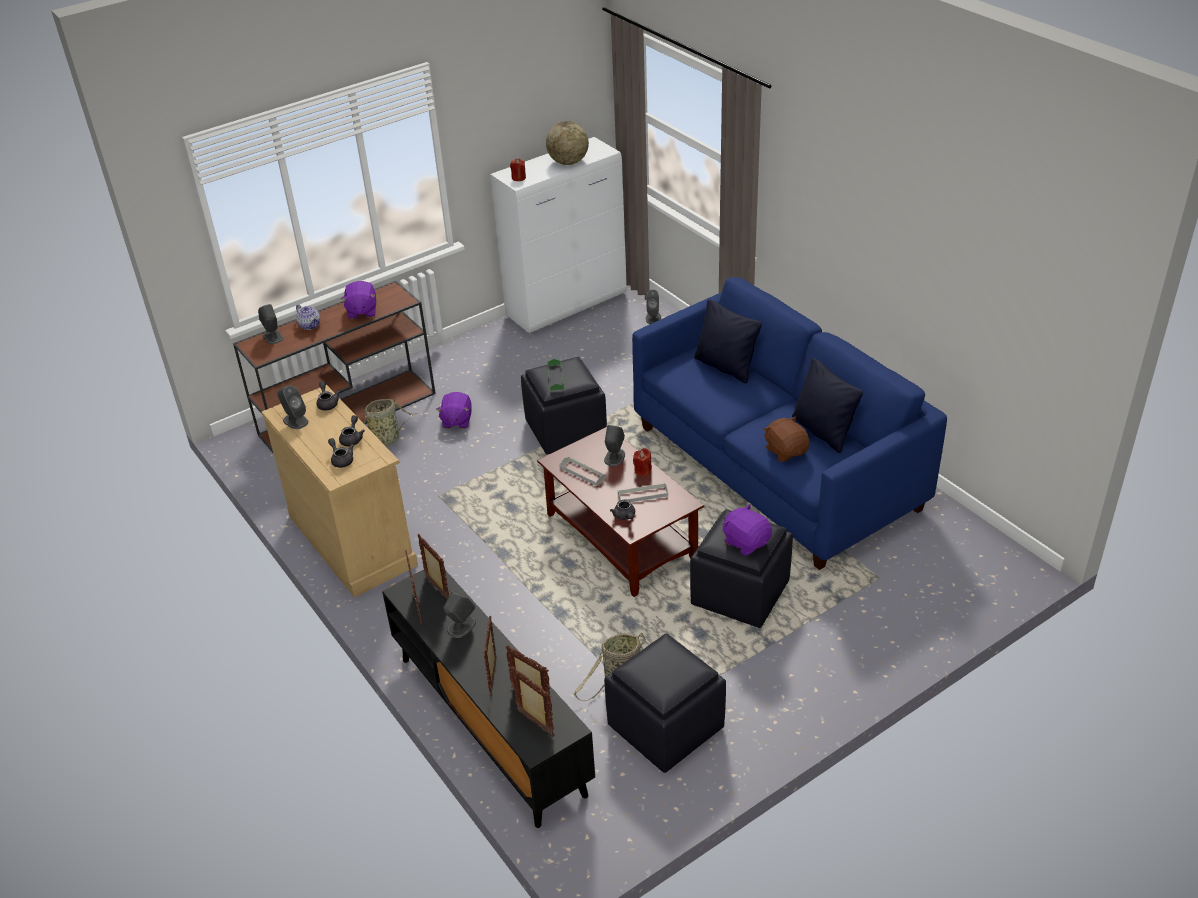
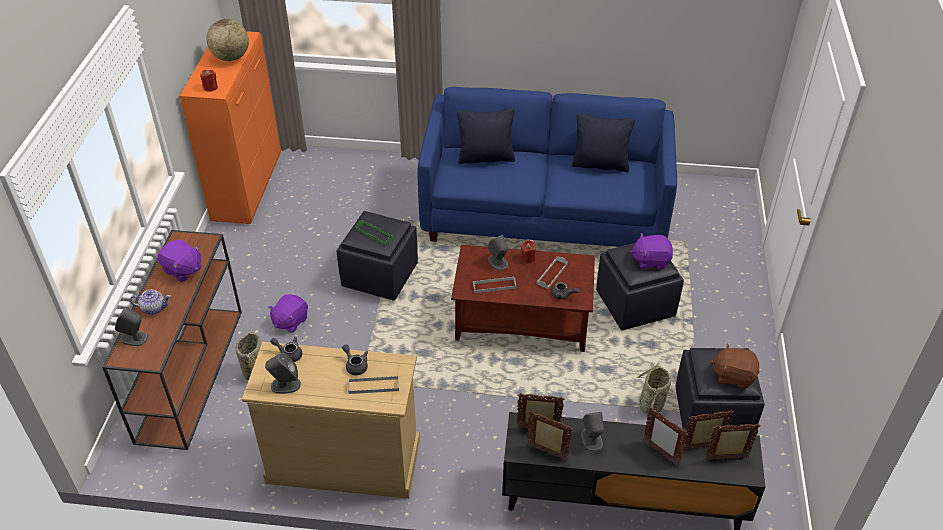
camera: 50 degrees left, 5 degrees up
grey teapot [328,438,354,468] -> grey tray [348,376,399,394]
purple plush toy [436,392,472,429] -> purple plush toy turned 75 degrees clockwise [268,294,308,333]
white cabinet [490,137,627,333] -> orange cabinet [179,31,281,224]
grey speaker [646,289,661,324] -> none
brown plush toy [763,416,810,462] -> brown plush toy moved to [710,343,760,389]

